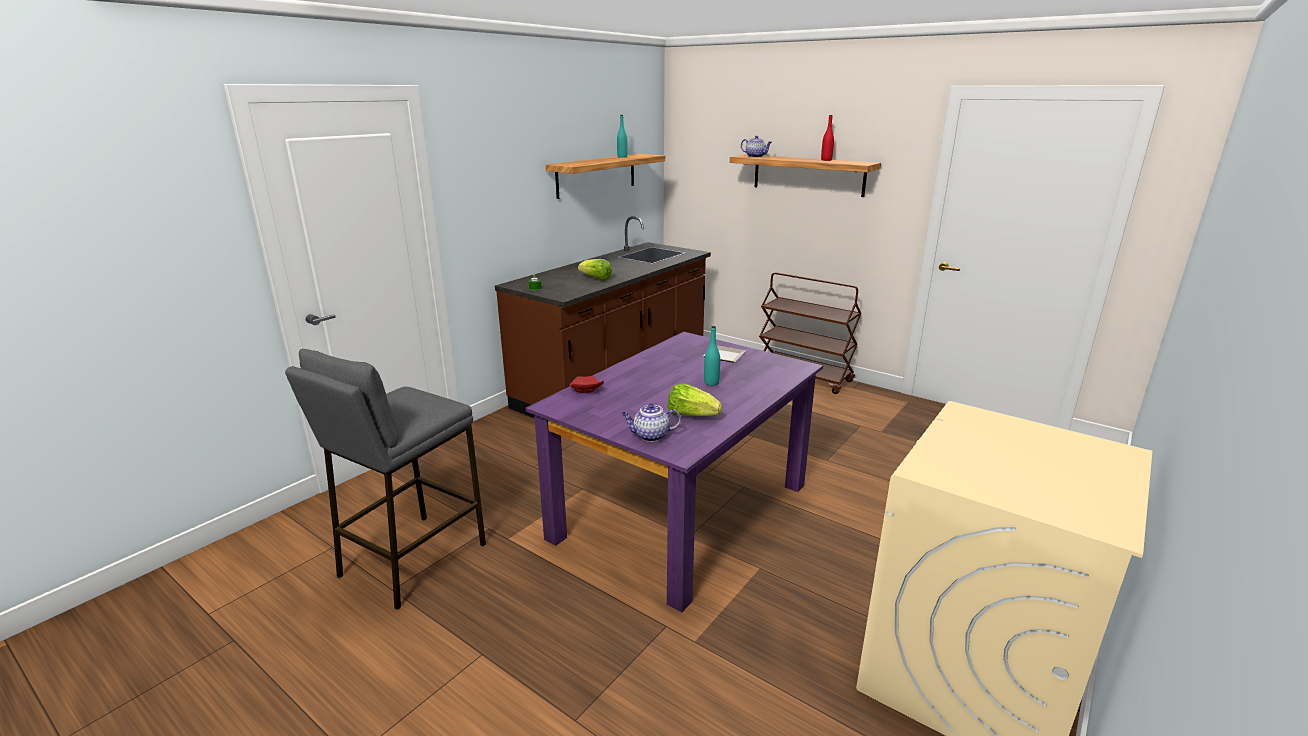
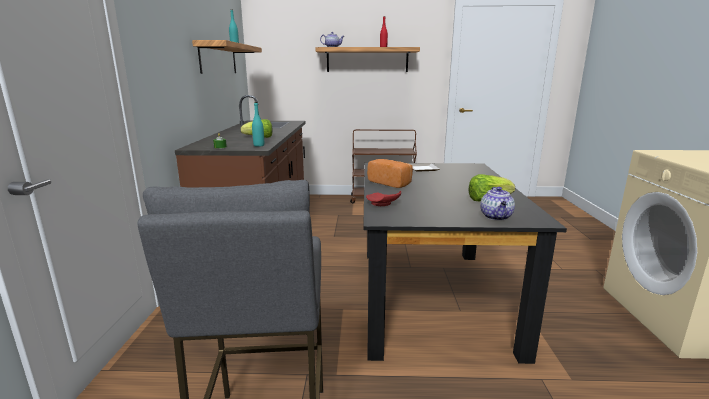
camera: 35 degrees left, 5 degrees down
purple dining table [526,332,823,612] -> black dining table [363,163,567,364]
teapot [621,404,681,442] -> teapot turned 45 degrees counterclockwise [480,187,515,221]
turquoise bottle [704,326,720,386] -> turquoise bottle moved to [252,102,264,147]
none -> bread [367,159,413,188]

